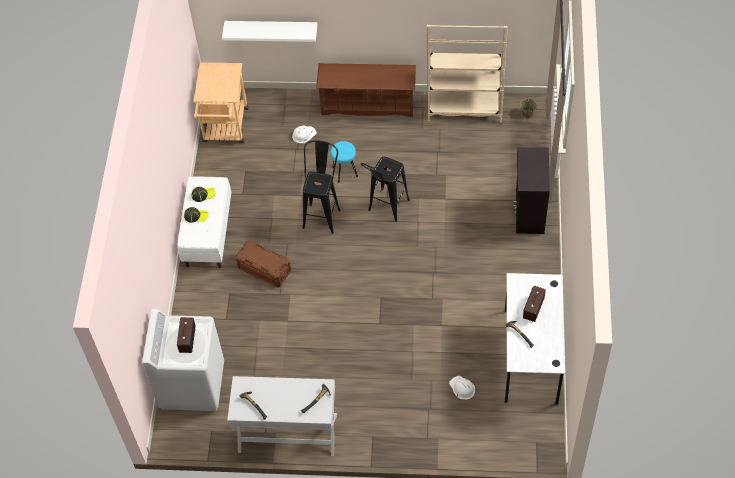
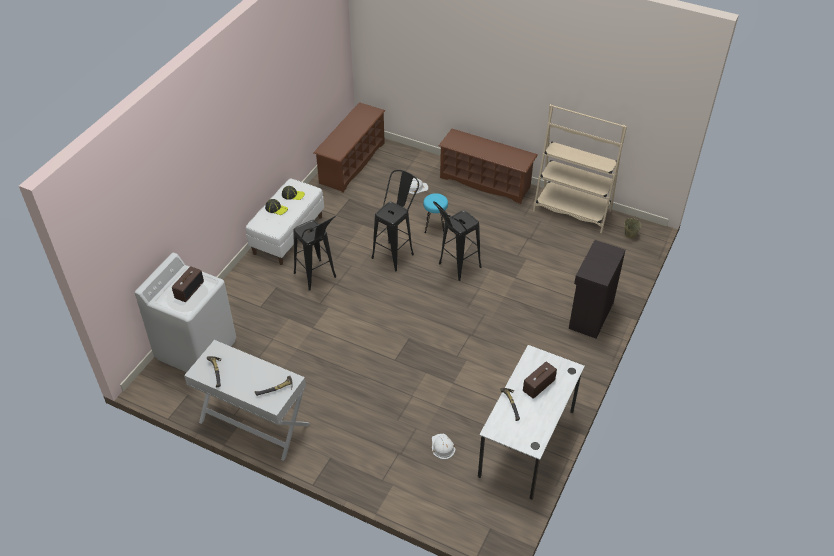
camera: 20 degrees right, 10 degrees down
beige cart [193,62,248,143] -> brown shoe rack [313,102,385,193]
white shelf [222,21,318,42] -> none
brown storage box [236,240,291,287] -> black stool [293,216,336,291]

